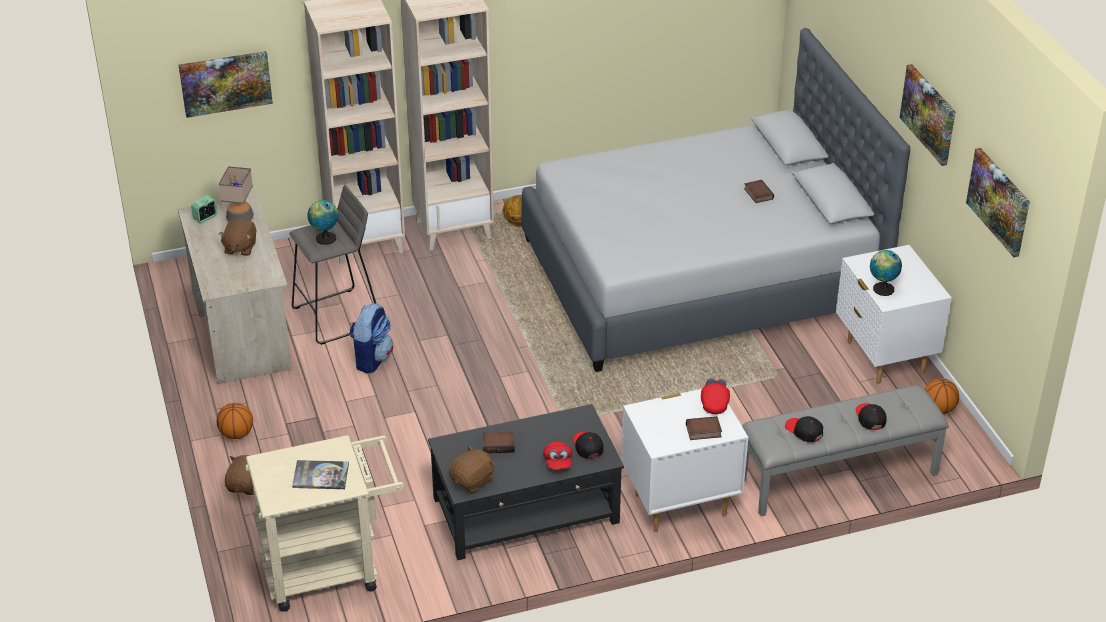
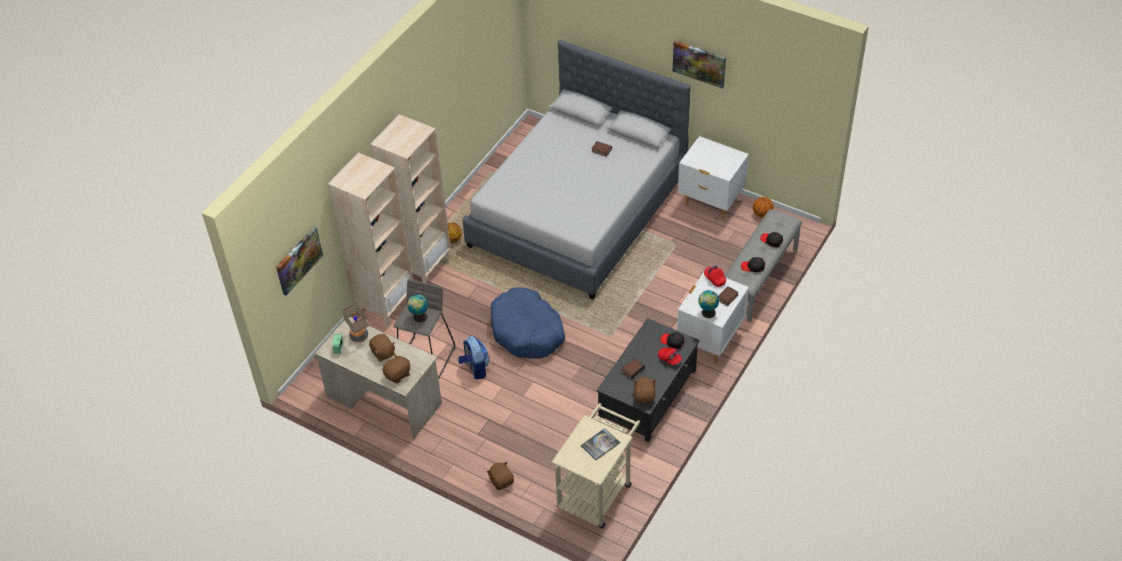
camera: 40 degrees left, 10 degrees up
basketball [217,403,253,439] -> none
globe [870,250,902,296] -> globe moved to [698,290,719,318]
picture [966,148,1030,257] -> none
none -> brown plush toy [382,354,410,383]
none -> blue dog bed [491,287,565,359]

